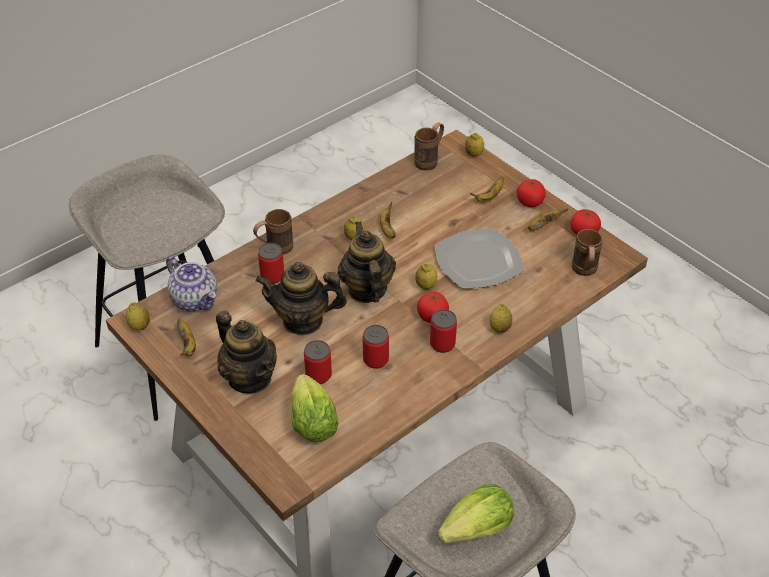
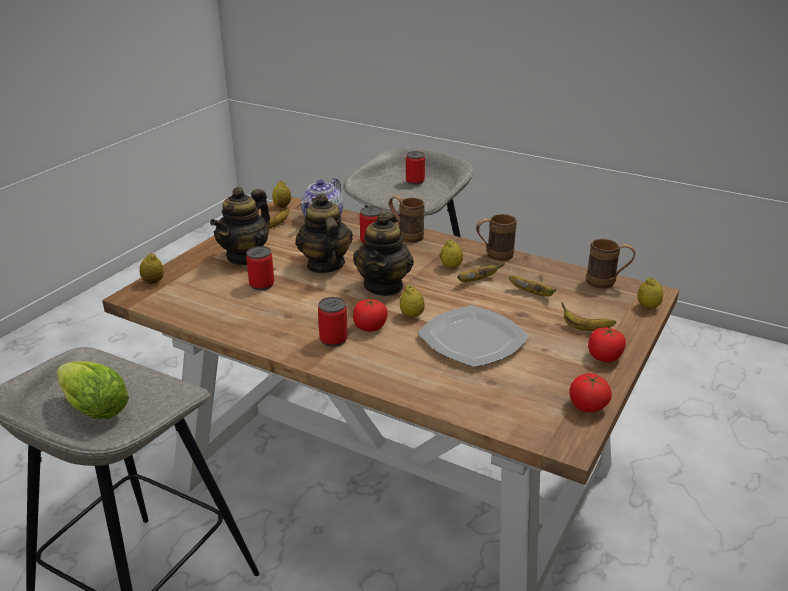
camera: 70 degrees right, 15 degrees down
lettuce [291,374,339,442] -> none
teapot [338,221,396,303] -> teapot turned 135 degrees clockwise [353,212,414,296]
can [363,325,389,369] -> can moved to [406,151,425,185]
lemon [490,304,512,333] -> lemon moved to [139,253,164,284]
banana [528,208,568,231] -> banana moved to [509,276,556,296]
brown mug [572,229,603,276] -> brown mug moved to [476,214,517,261]

